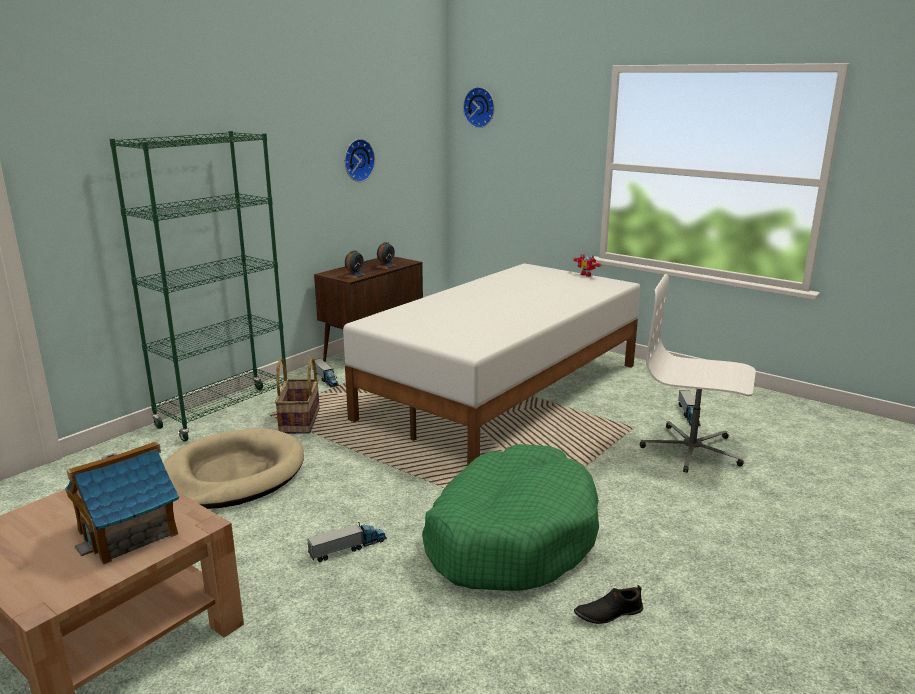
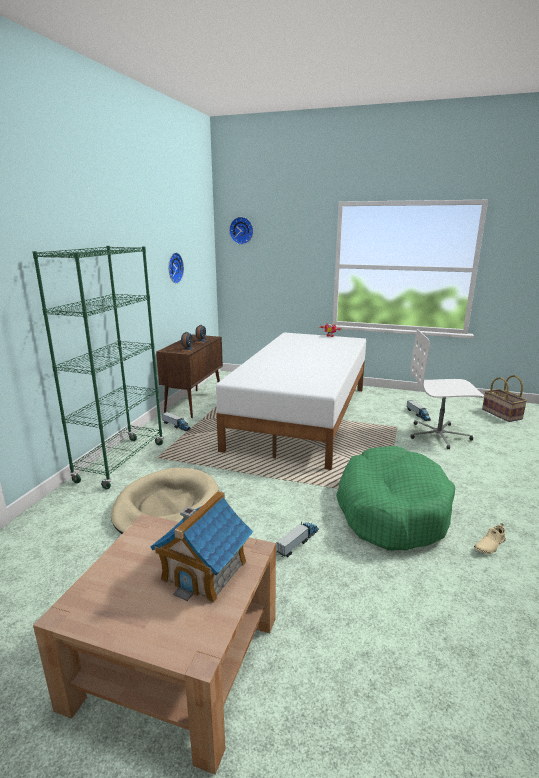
camera: 20 degrees left, 0 degrees up
basket [275,358,320,434] -> basket moved to [482,375,528,422]
black shoe [574,585,643,624] -> beige shoe [474,523,505,554]

